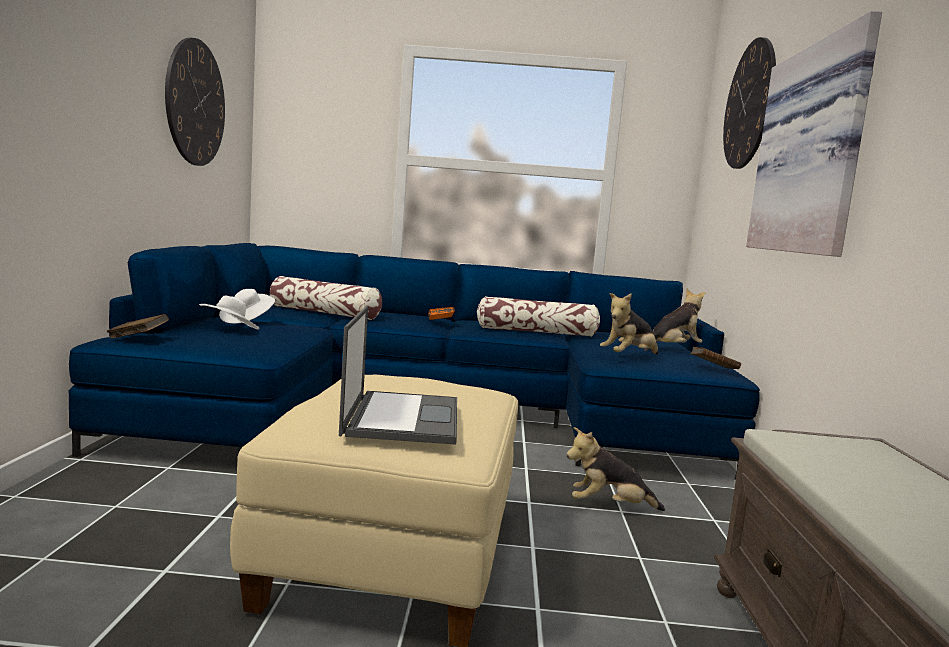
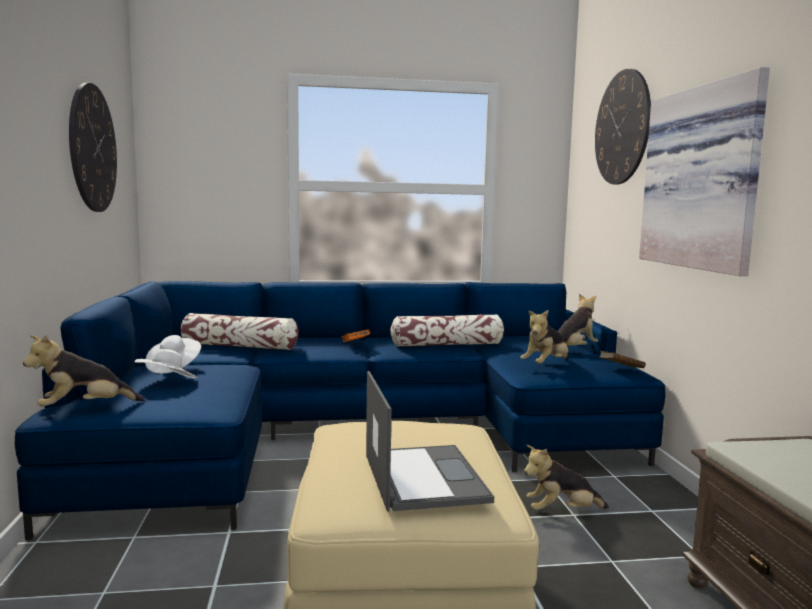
camera: 10 degrees left, 0 degrees up
brown book [107,314,169,339] -> plush toy [23,335,145,406]

